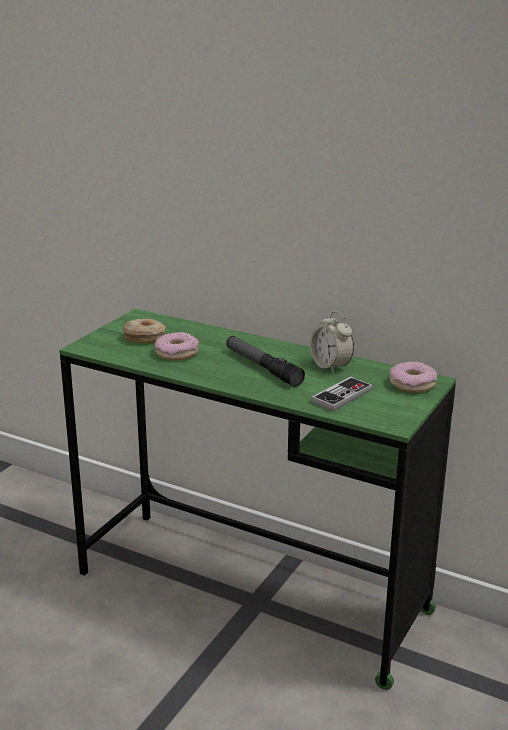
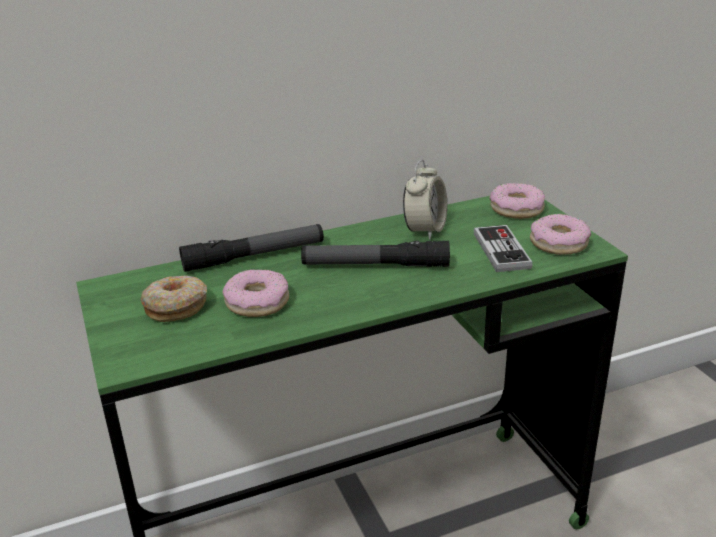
camera: 50 degrees left, 5 degrees up
alarm clock [310,311,354,374] -> alarm clock turned 75 degrees counterclockwise [403,160,447,240]
none -> flashlight [179,224,324,272]
none -> donut [530,214,591,255]

